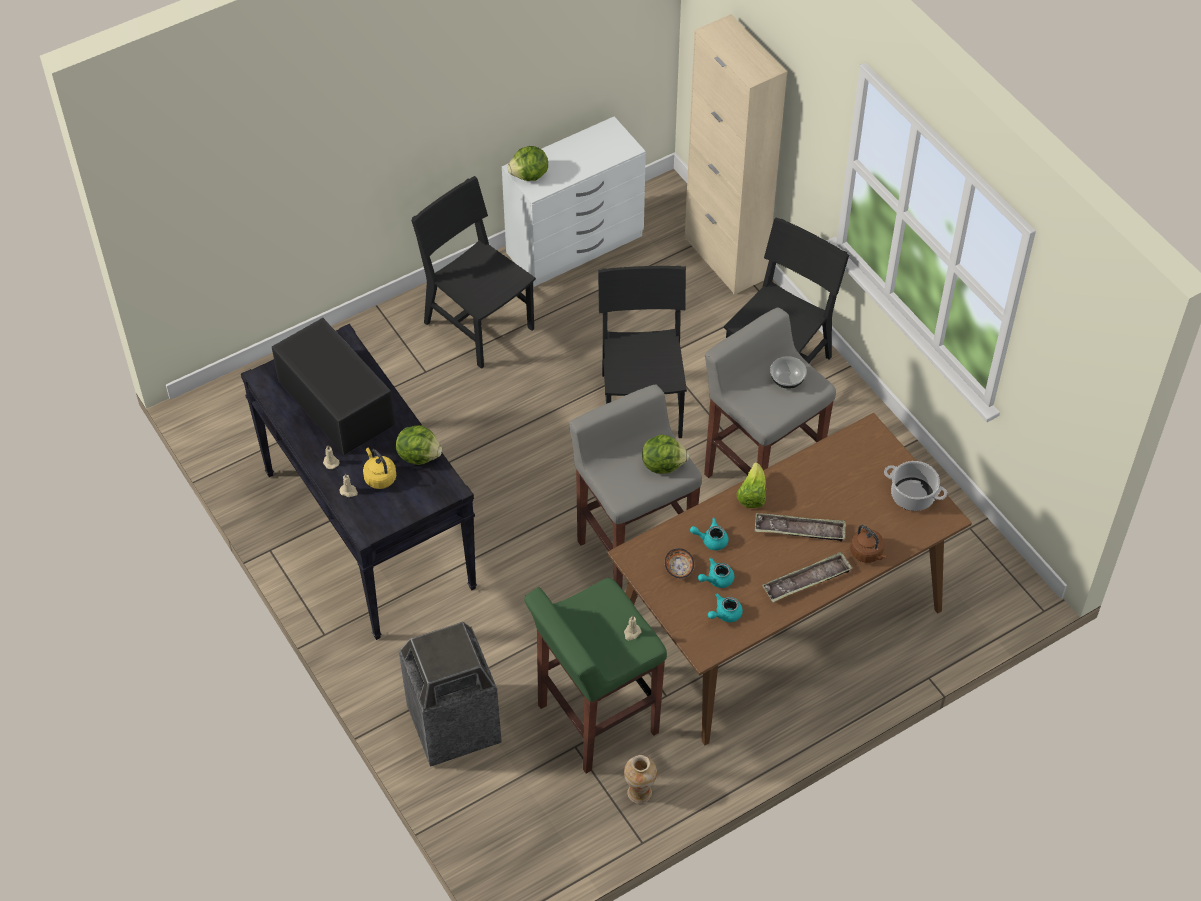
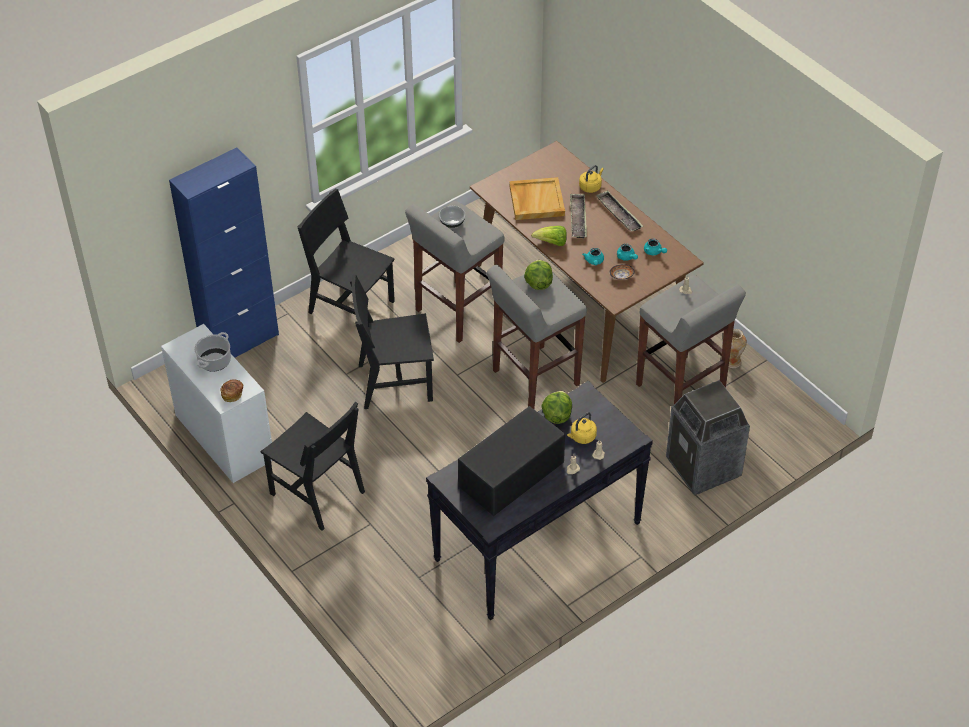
camera: 95 degrees left, 5 degrees down
black chair [411,176,536,369] -> black chair turned 90 degrees counterclockwise [261,402,365,531]
lettuce [507,146,548,181] -> bread [220,379,243,402]
green stool [524,578,667,774] -> grey stool [636,275,746,404]
beige cabinet [685,14,787,295] -> blue cabinet [169,148,279,358]
brown kettle [850,525,887,563] -> yellow kettle [579,165,604,193]
cooking pot [884,461,947,511] -> cooking pot moved to [195,332,231,372]
none -> beige tray [509,177,565,220]

